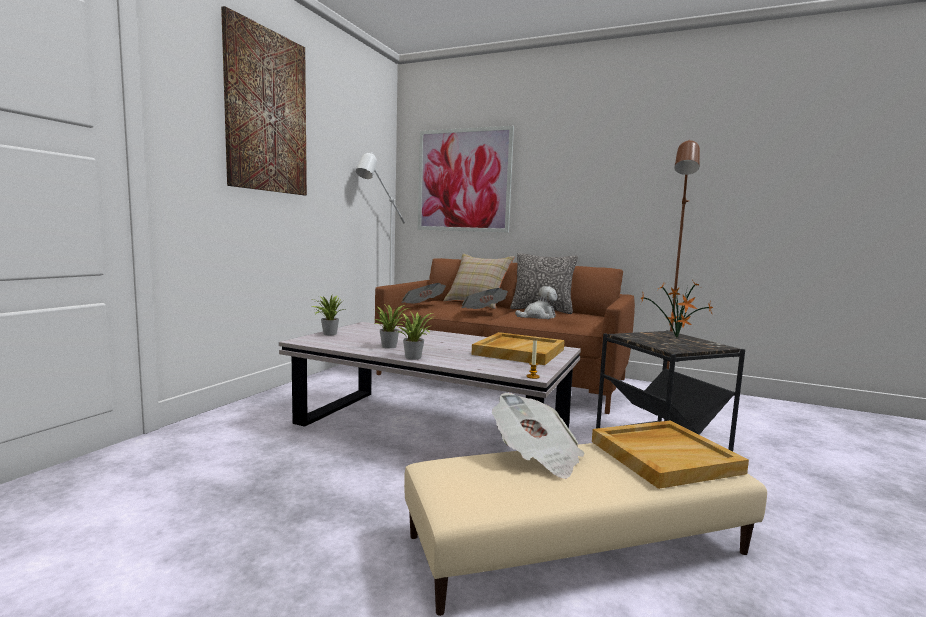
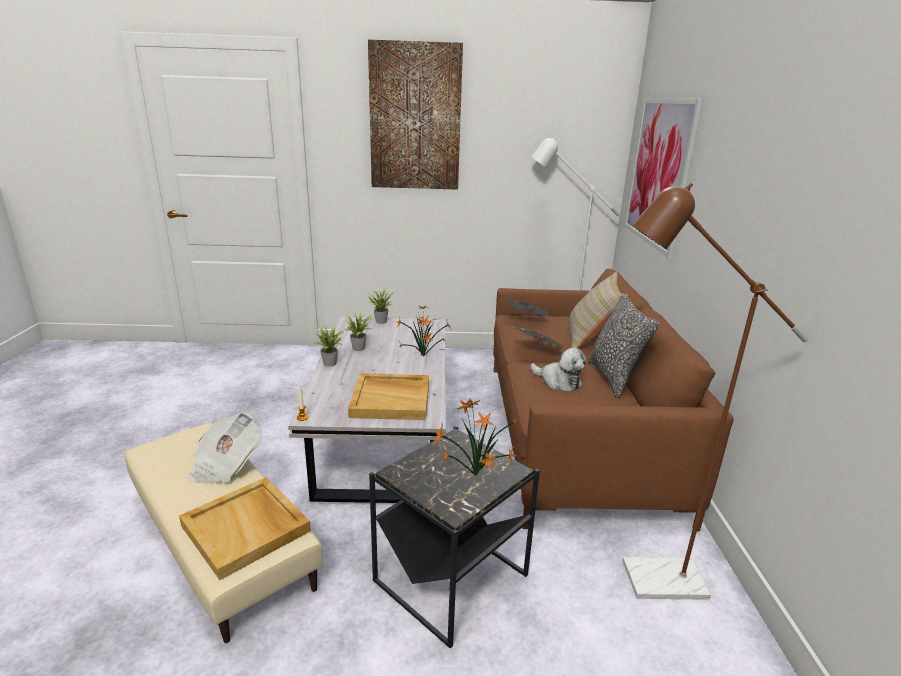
camera: 65 degrees right, 15 degrees up
none -> potted plant [397,305,452,356]

